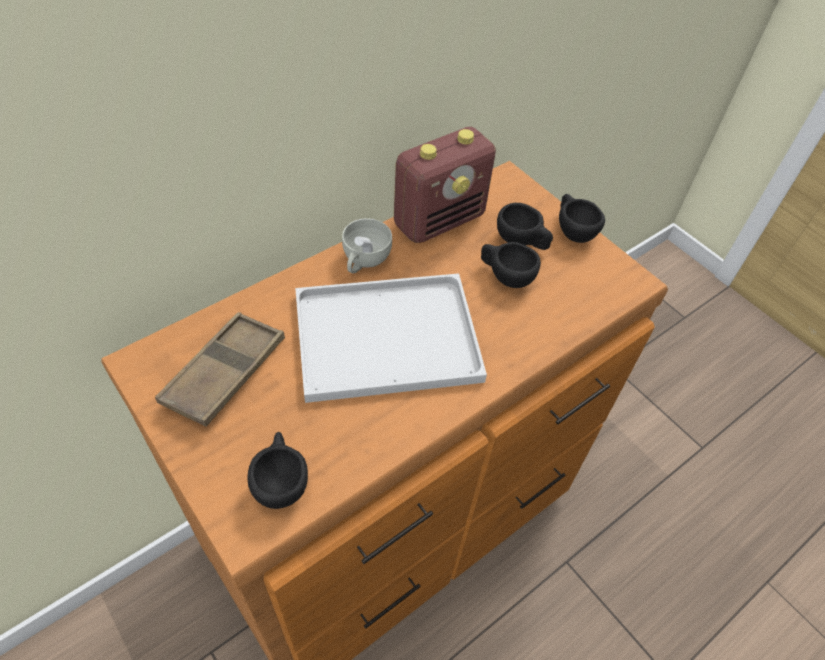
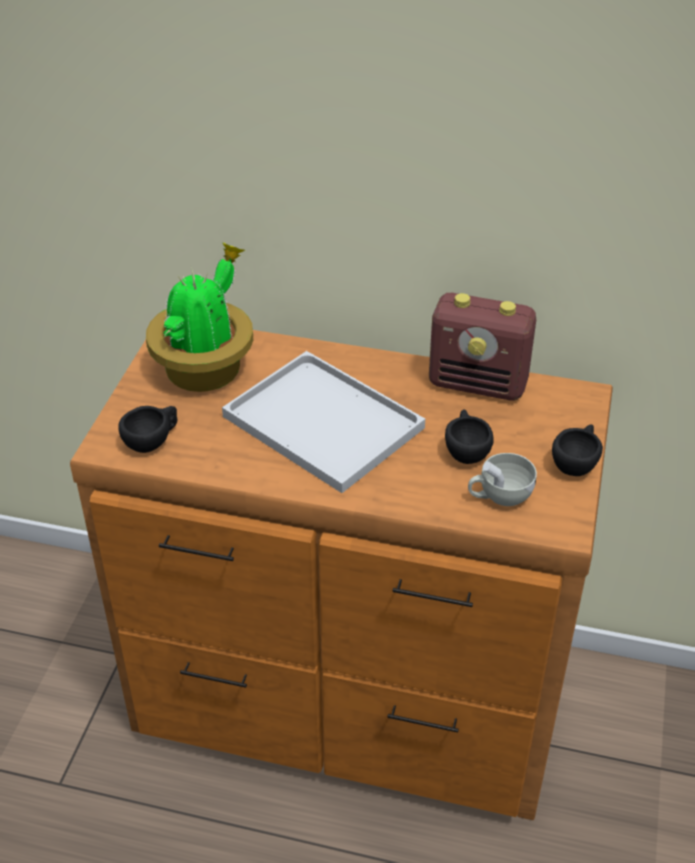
camera: 55 degrees right, 10 degrees down
brown tray [155,312,285,427] -> potted plant [146,243,253,392]
white cup [342,218,392,273] -> white cup moved to [468,453,537,506]
black cup [497,203,553,250] -> none

